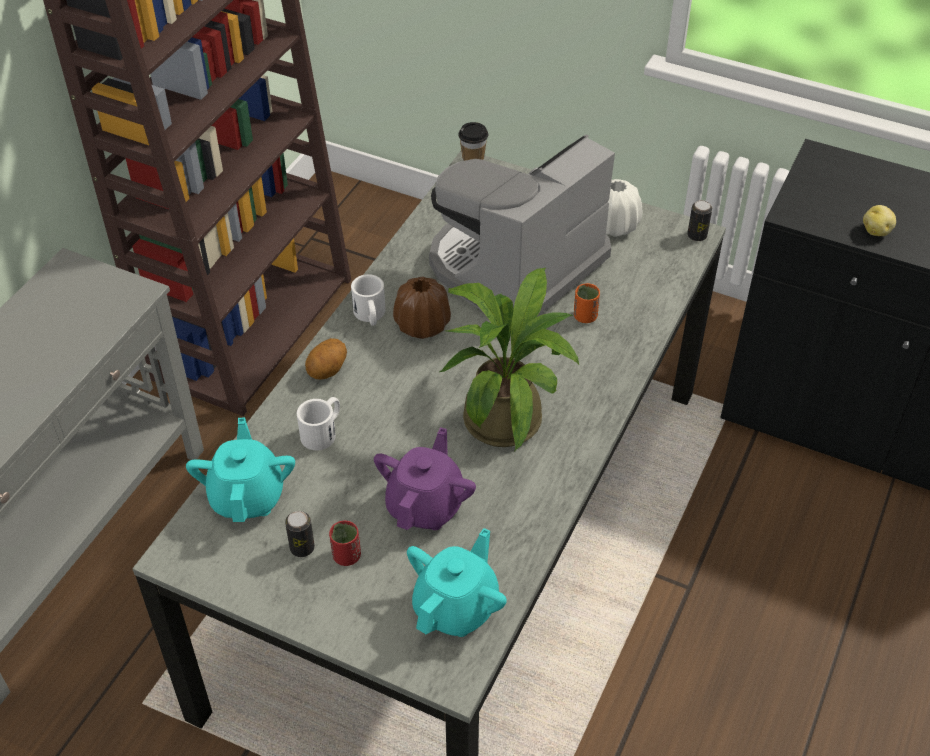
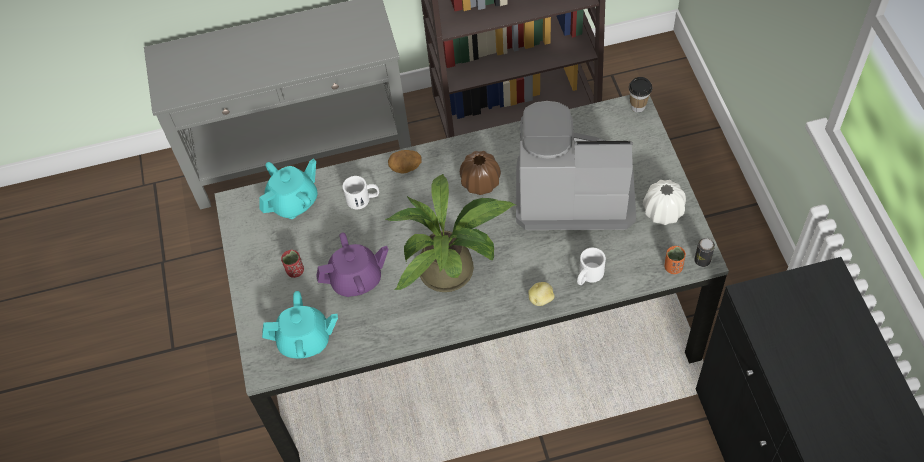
camera: 55 degrees right, 10 degrees up
can [285,511,315,557] -> none
white mug [351,274,386,326] -> white mug moved to [577,248,606,285]
orange cup [574,283,600,323] -> orange cup moved to [665,246,686,274]
potato [863,205,896,236] -> potato moved to [528,282,555,306]

